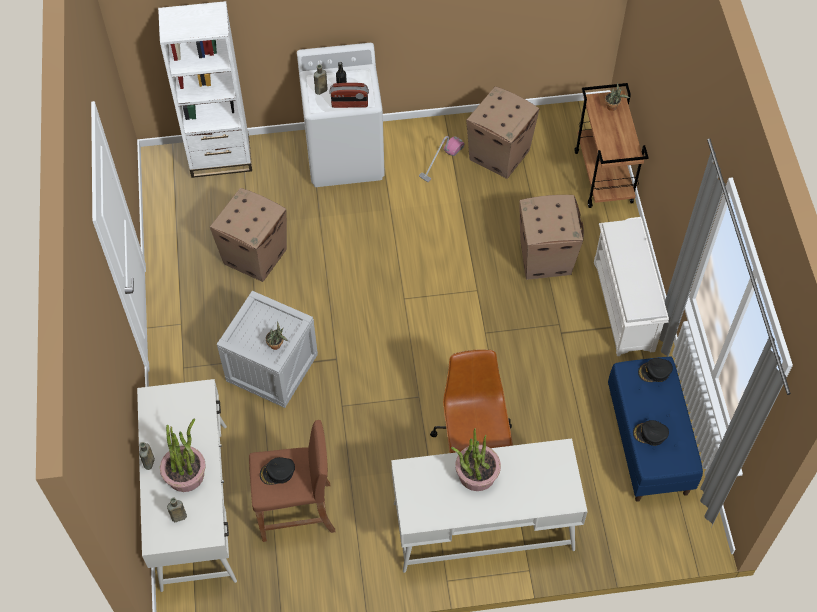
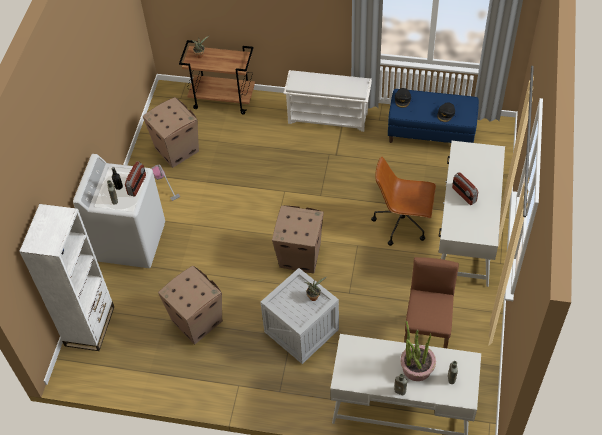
camera: 70 degrees left, 5 degrees down
black cap [260,457,295,485] -> none
potted plant [451,428,501,491] -> radio [452,172,478,205]
cardboard box [520,195,584,280] -> cardboard box moved to [272,205,324,274]

